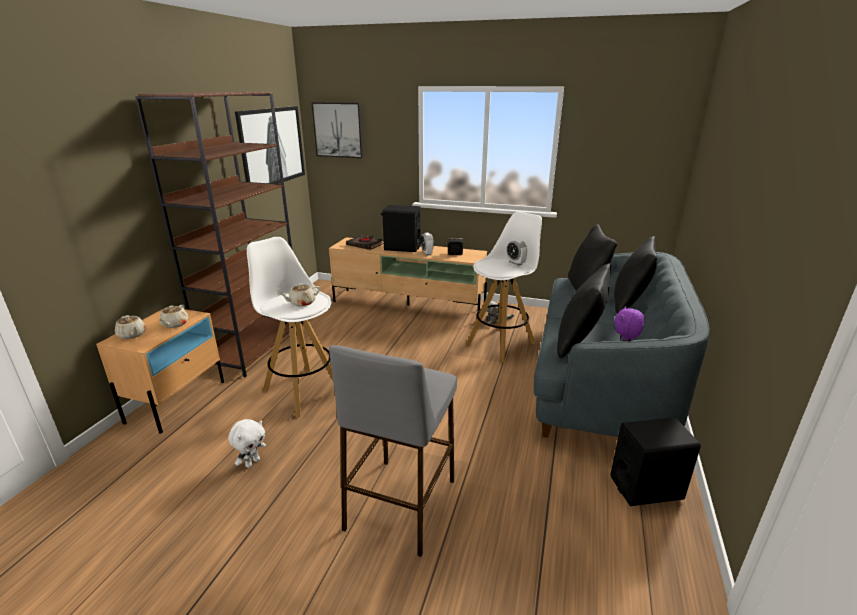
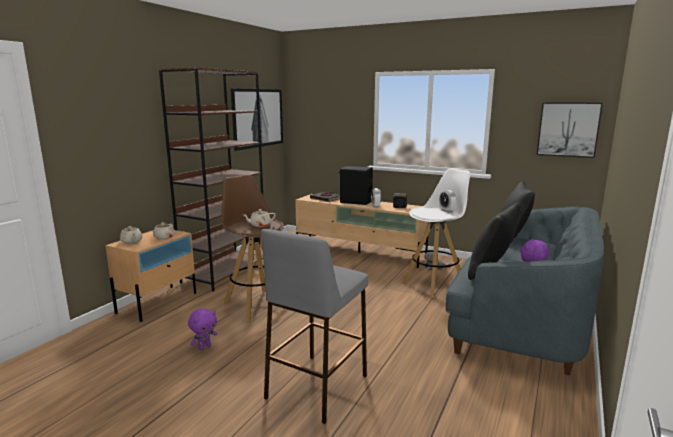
camera: 10 degrees right, 10 degrees down
white plush toy [228,419,266,468] -> purple plush toy [188,308,217,350]
white stool [247,237,333,418] -> brown stool [221,175,284,321]
picture [311,102,363,158] -> picture moved to [537,102,603,158]
black speaker [610,417,701,506] -> none
black pillow [614,236,658,314] -> none

